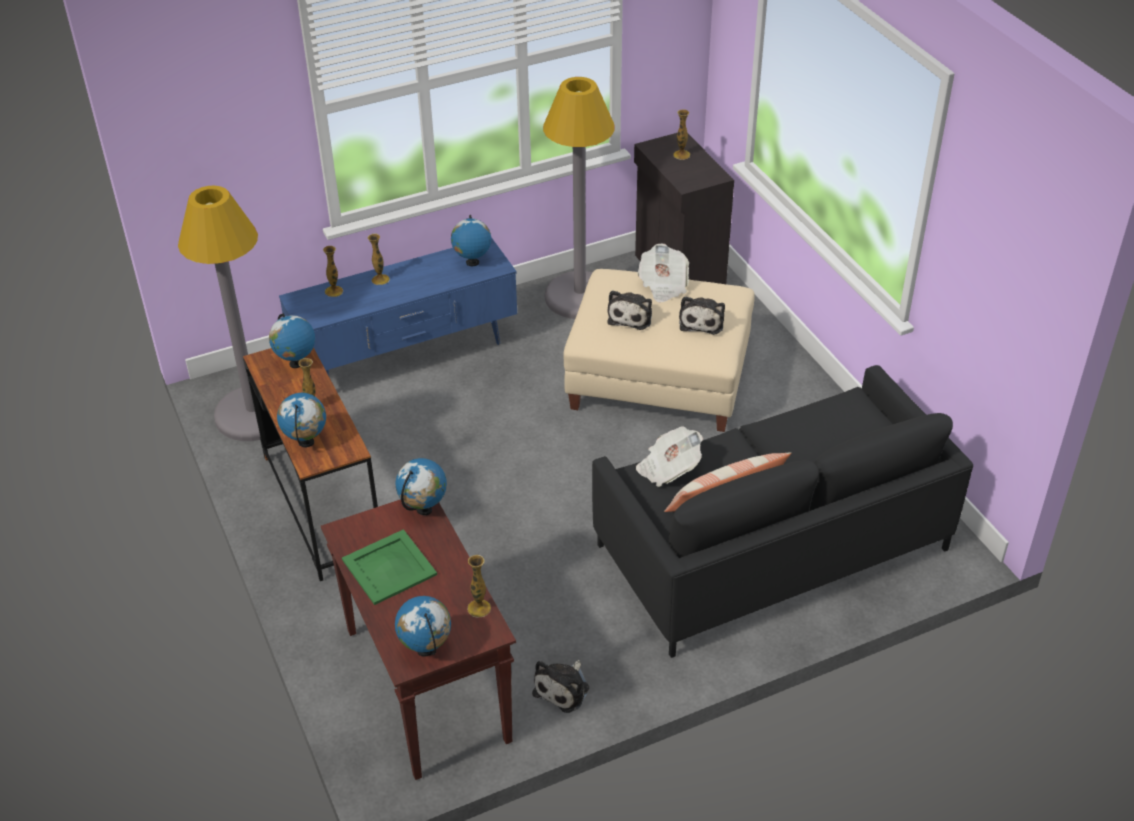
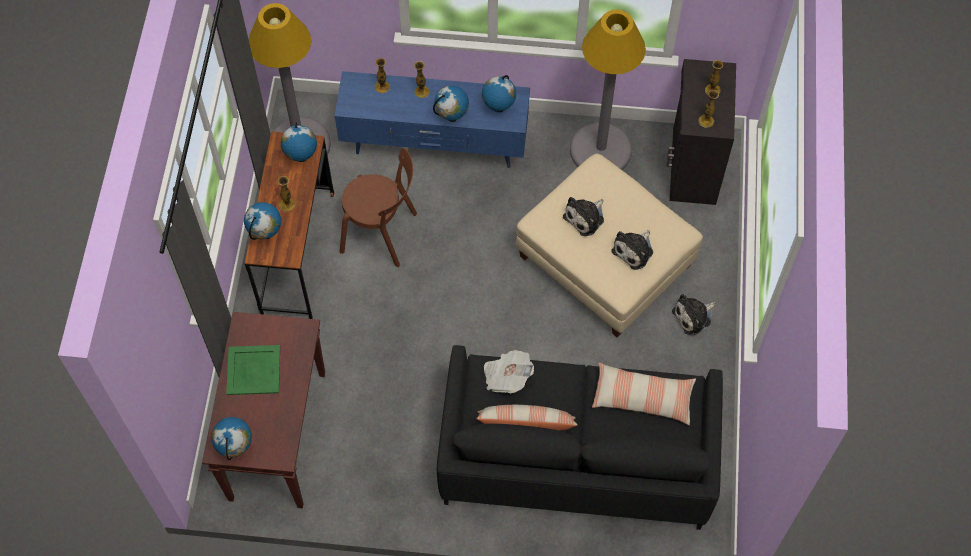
camera: 30 degrees right, 20 degrees up
globe [396,458,447,515] -> globe moved to [433,85,469,122]
vase [468,555,491,618] -> vase moved to [699,90,719,128]
plush toy [532,660,589,713] -> plush toy moved to [672,294,715,335]
newspaper [638,244,689,303] -> none
none -> brown chair [340,148,417,267]
none -> pillow [592,362,696,425]

